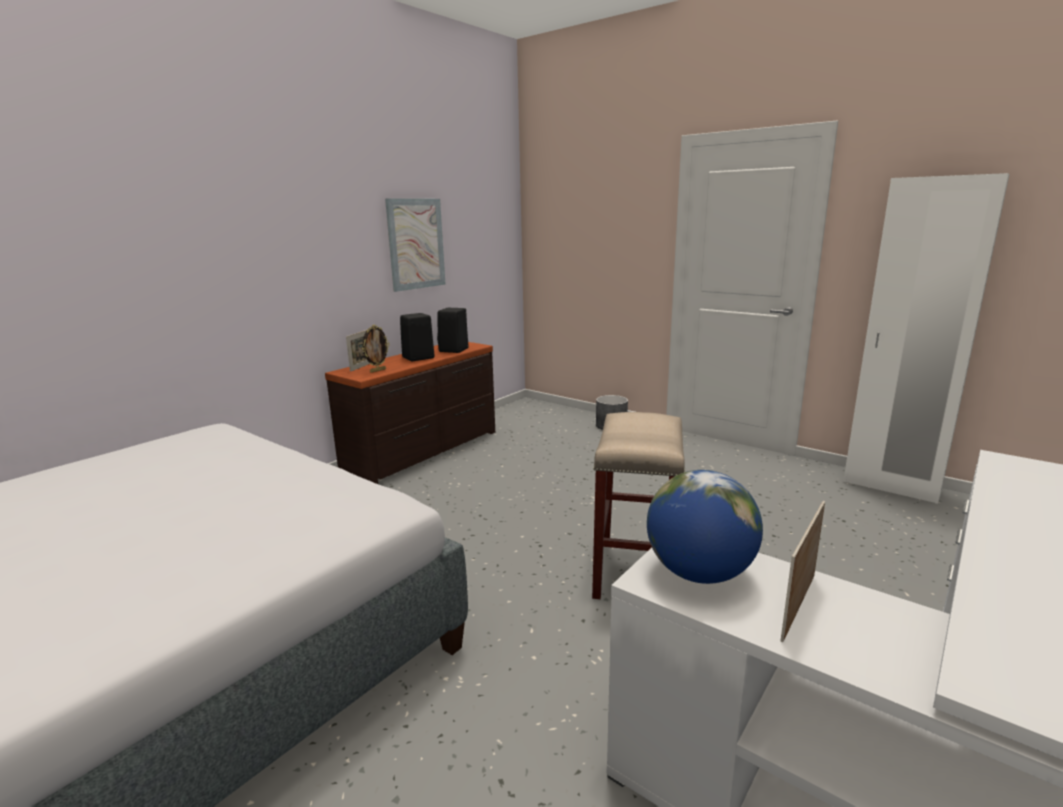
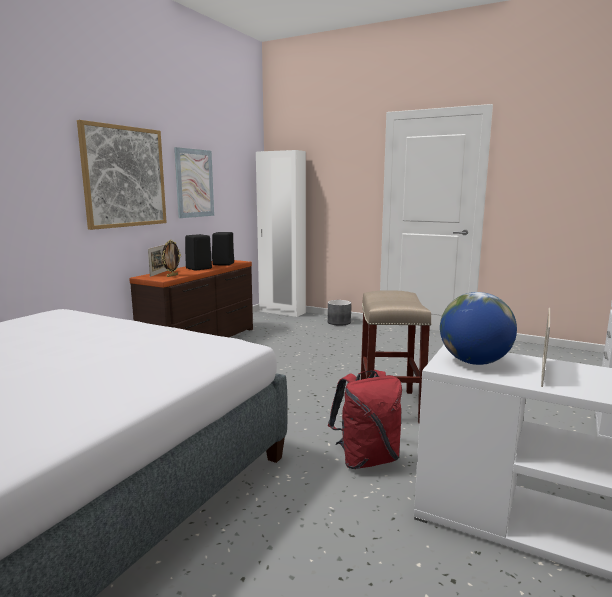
camera: 10 degrees left, 5 degrees down
white wardrobe [843,173,1010,504] -> white wardrobe moved to [256,150,306,317]
none -> picture [77,120,167,230]
none -> red backpack [328,370,402,469]

